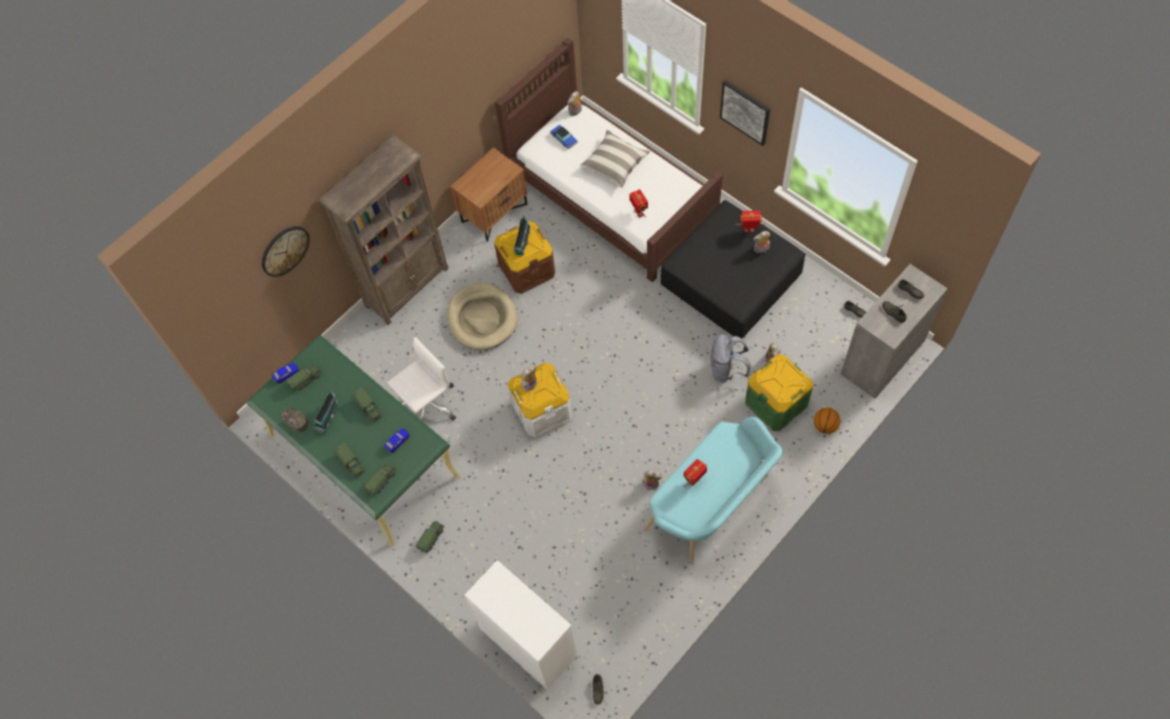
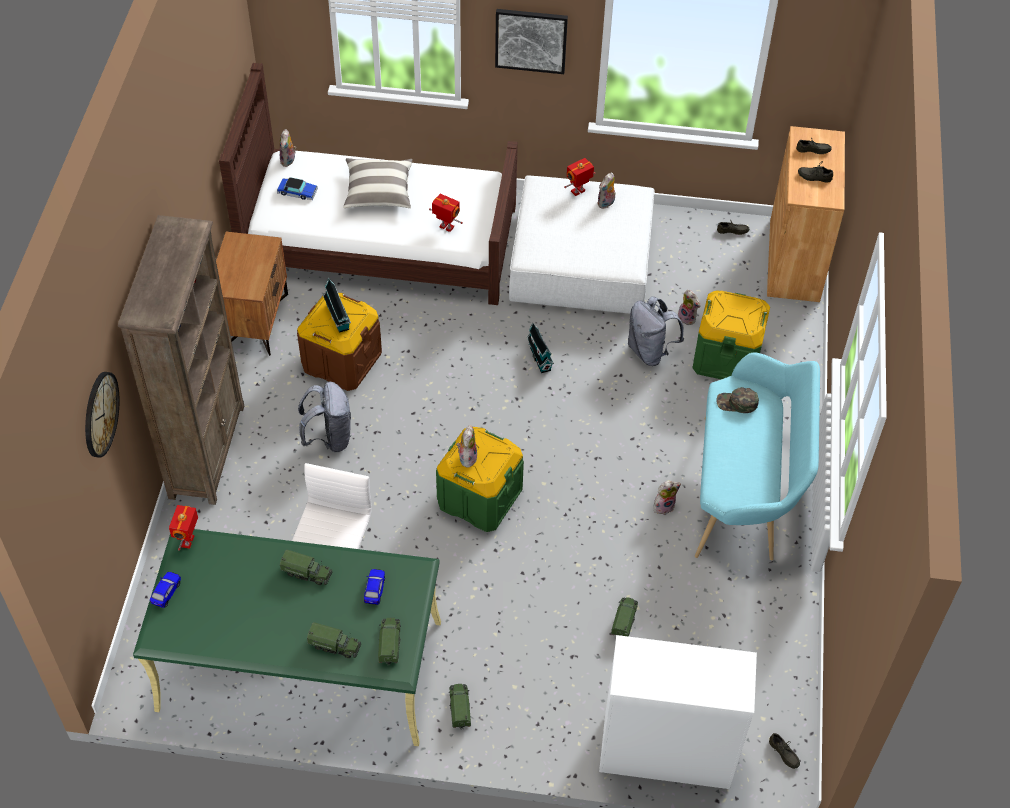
camera: 40 degrees left, 10 degrees down
green cap [281,408,308,432] -> green cap moved to [716,387,759,413]
toy truck [286,365,322,392] -> toy truck moved to [611,597,638,637]
toy house [313,391,338,434] -> toy house moved to [527,322,554,373]
beige dog bed [447,283,518,350] -> grey backpack [298,382,351,452]
white storage box [508,363,572,437] -> green storage box [436,427,524,532]
black ottoman [660,200,806,339] -> white ottoman [509,175,655,313]
toy robot [683,459,707,488] -> toy robot moved to [169,505,198,551]
basketball [814,408,840,434] -> none
grey cabinet [840,264,948,399] -> brown cabinet [767,126,845,302]

